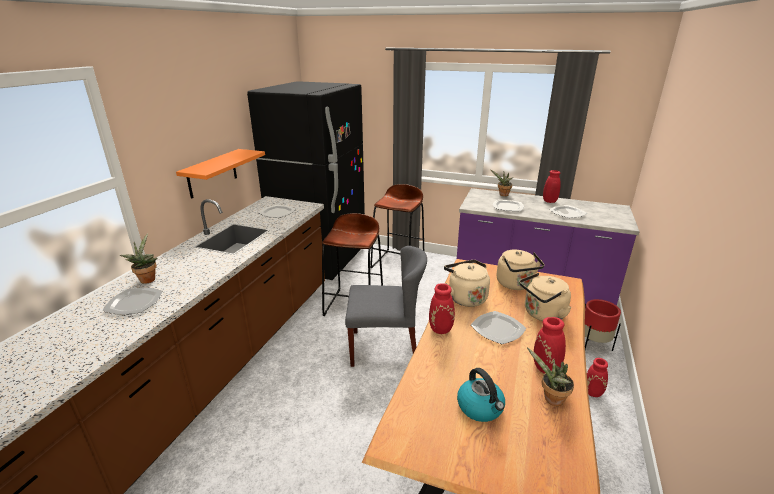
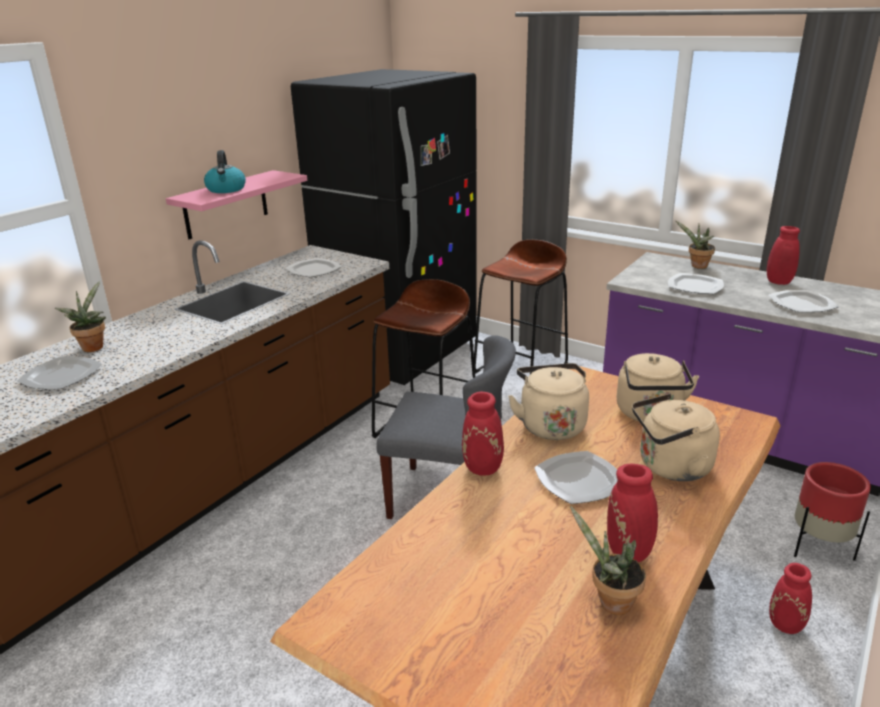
camera: 15 degrees right, 0 degrees up
orange shelf [176,149,265,199] -> pink shelf [166,170,307,239]
kettle [457,368,505,422] -> kettle moved to [204,150,246,193]

